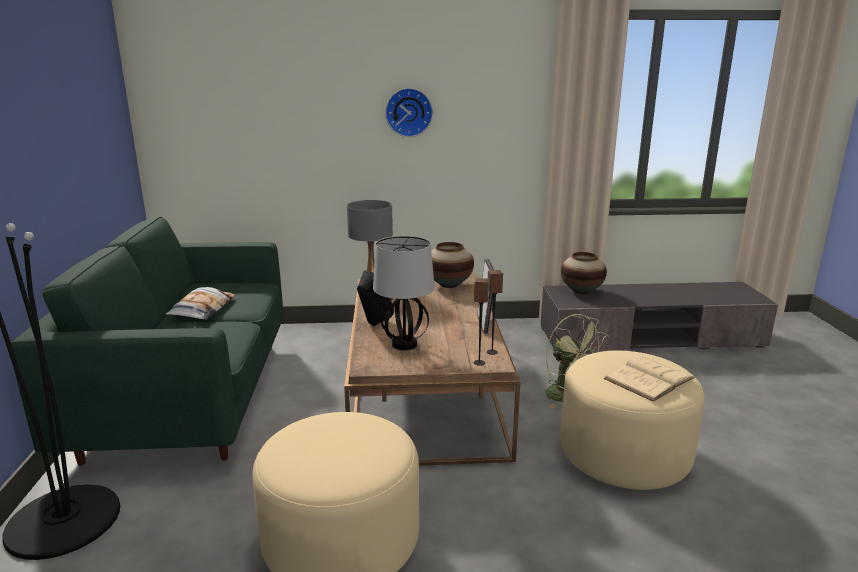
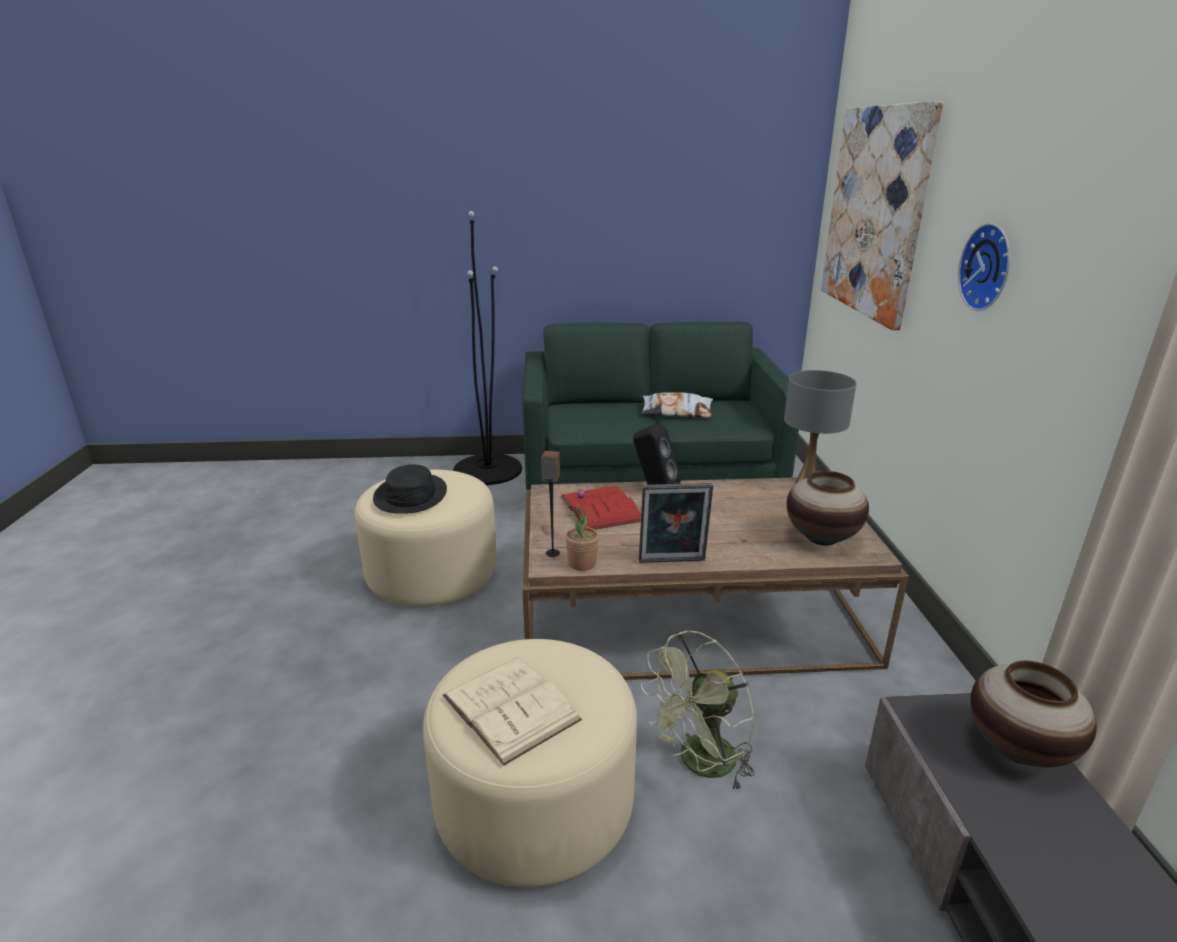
camera: 90 degrees right, 5 degrees up
table lamp [373,236,435,350] -> red book [561,486,641,530]
speaker [487,270,503,355] -> potted plant [565,488,599,571]
none -> black hat [373,464,447,514]
none -> picture [821,101,943,330]

